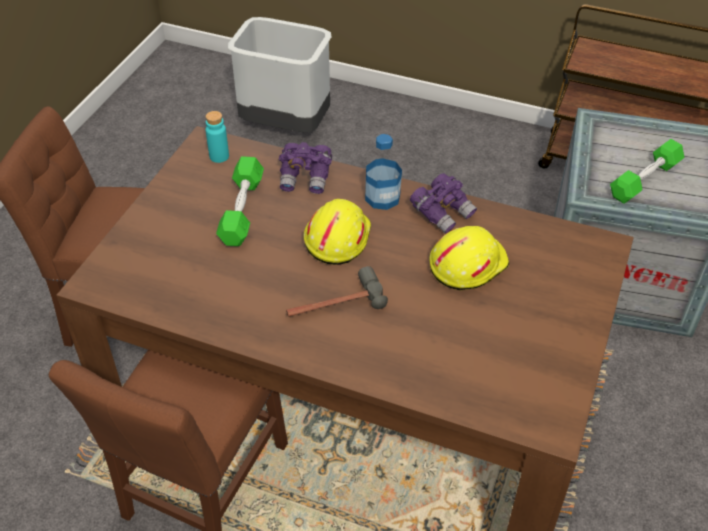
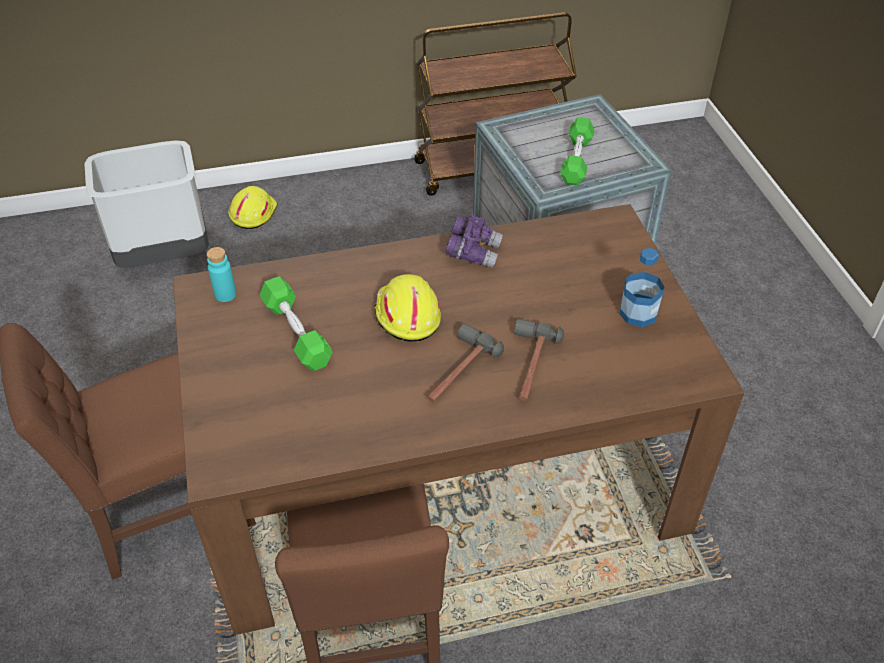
camera: 35 degrees left, 0 degrees up
purple binoculars [279,142,332,194] -> none
bottle [365,134,402,210] -> bottle moved to [619,248,665,327]
yellow hard hat [429,226,509,290] -> yellow hard hat moved to [228,186,278,229]
none -> hammer [514,319,564,401]

